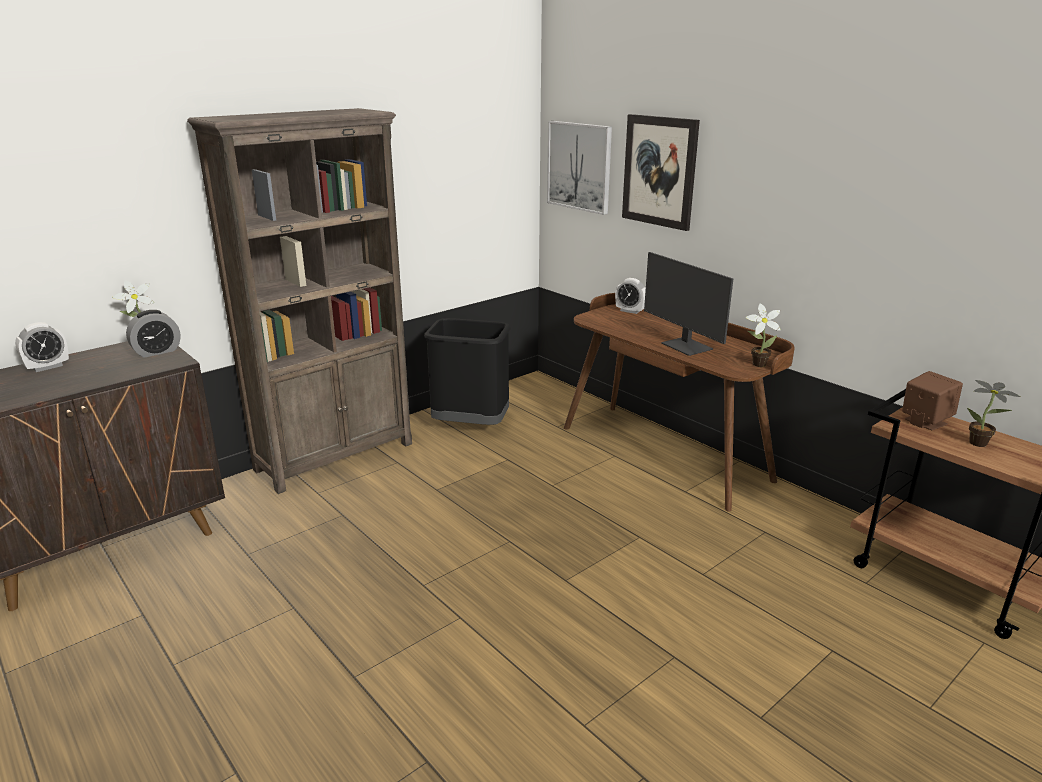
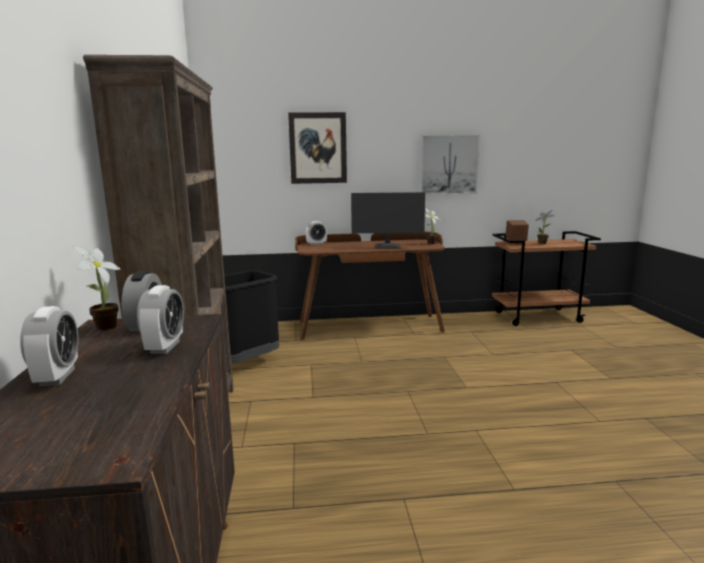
camera: 55 degrees left, 10 degrees down
picture [547,121,612,215] -> picture moved to [420,135,480,195]
none -> alarm clock [137,285,184,354]

